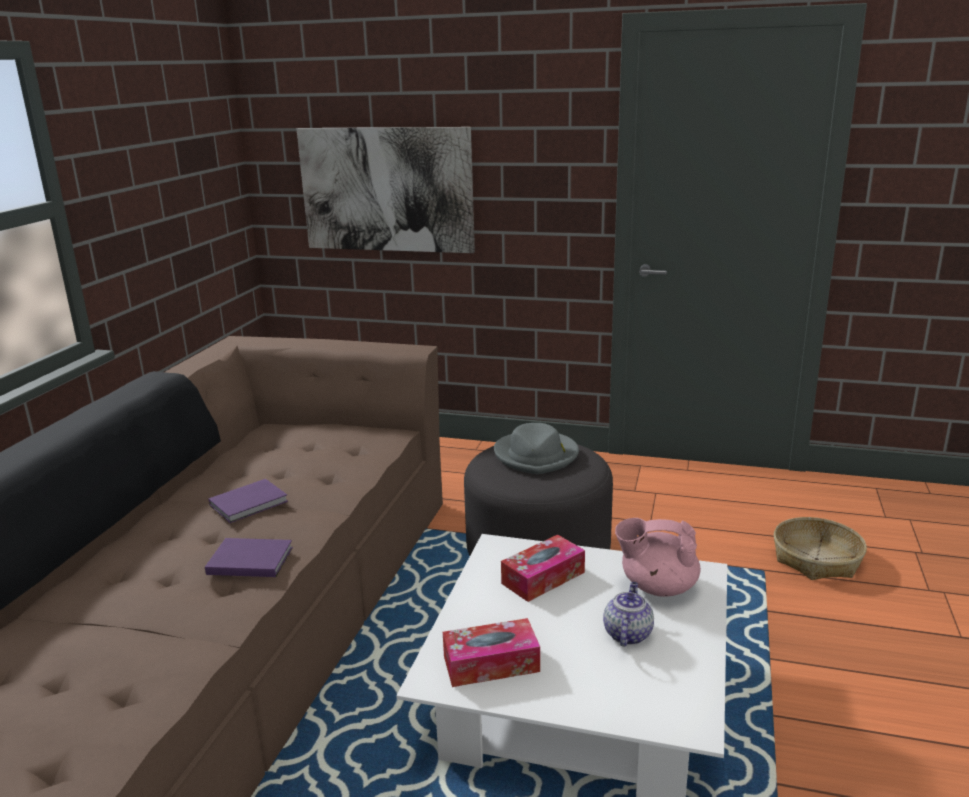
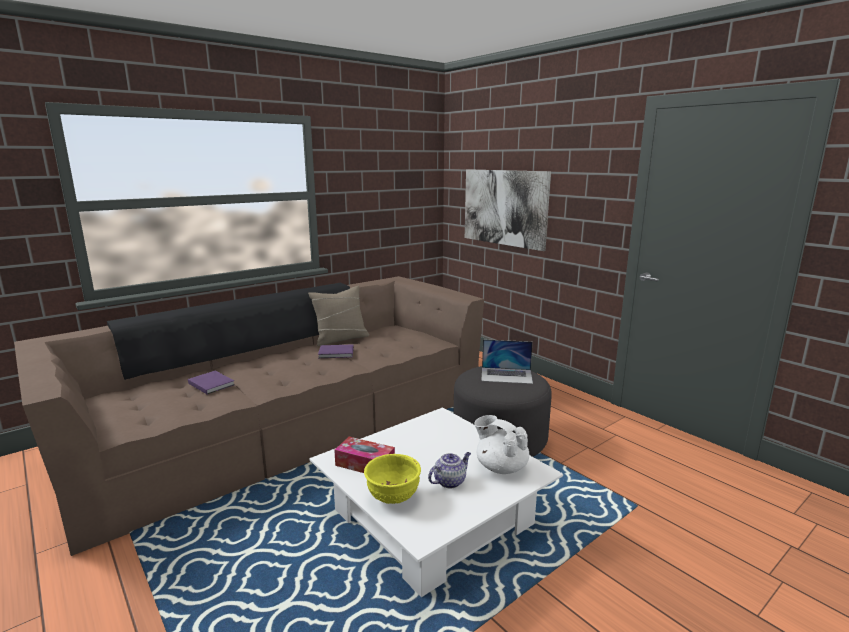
camera: 35 degrees right, 5 degrees down
purple book [205,538,293,577] -> purple book moved to [188,371,235,395]
grey hat [494,423,579,474] -> laptop [481,339,533,384]
tissue box [501,535,585,602] -> none
pink teapot [615,518,701,597] -> white teapot [474,415,529,474]
basket [774,517,867,580] -> none
none -> beige pillow [308,286,369,346]
none -> yellow bowl [364,454,421,504]

